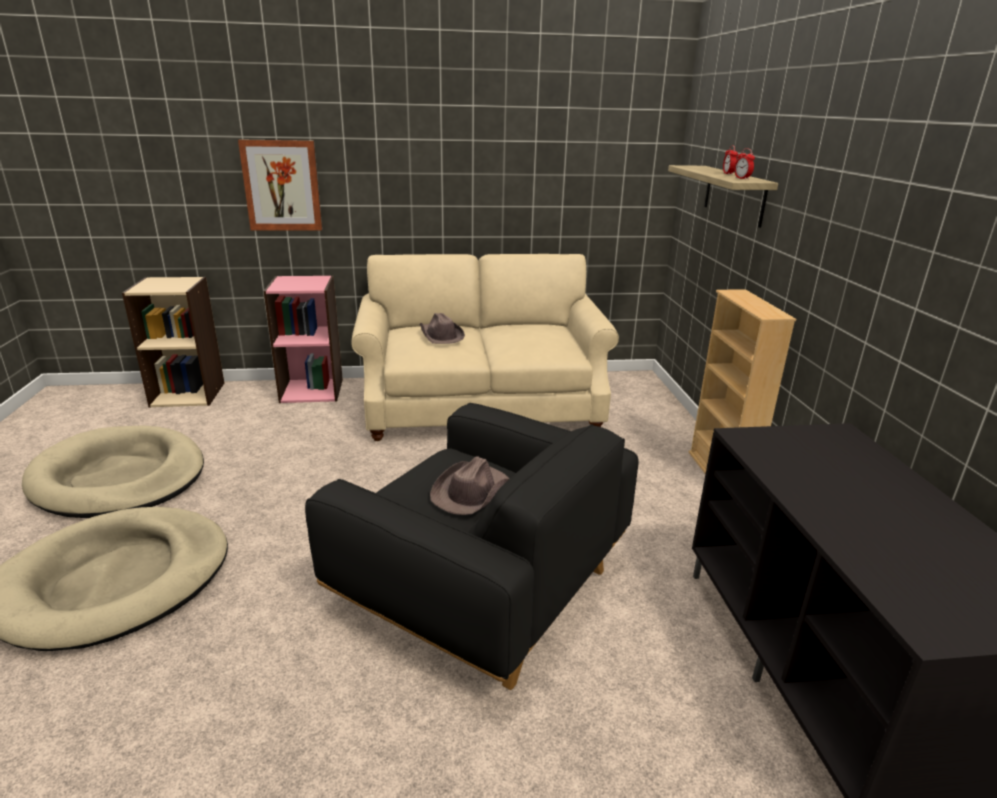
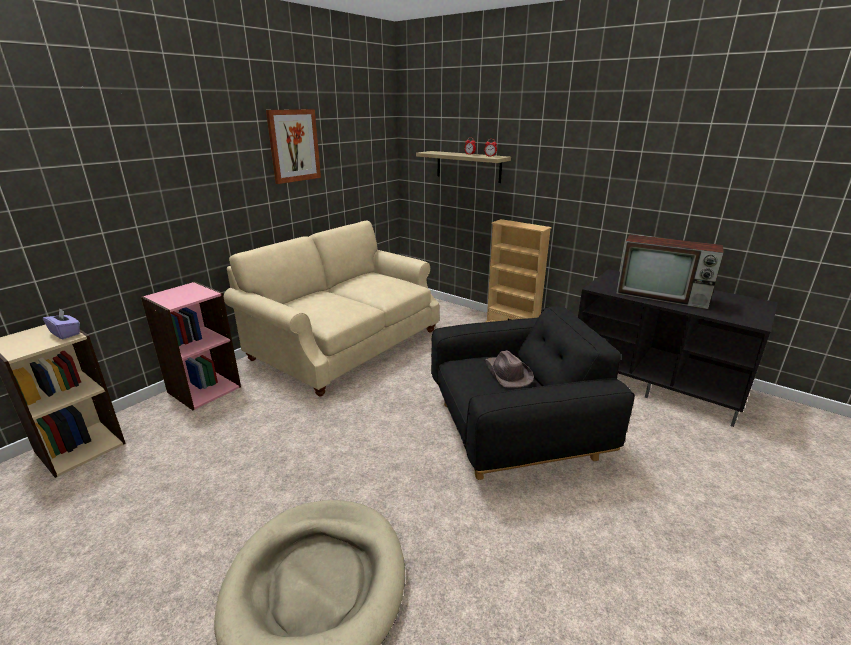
camera: 45 degrees left, 0 degrees up
beige dog bed [22,425,204,518] -> none
picture [238,139,322,230] -> picture moved to [266,109,321,184]
brown hat [420,313,465,344] -> none
none -> purple tissue box [43,308,80,339]
none -> television [616,234,724,309]

